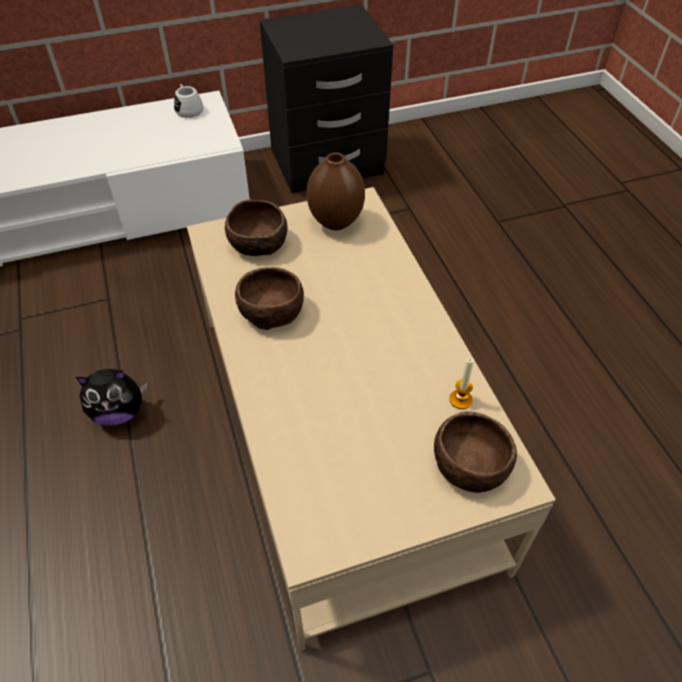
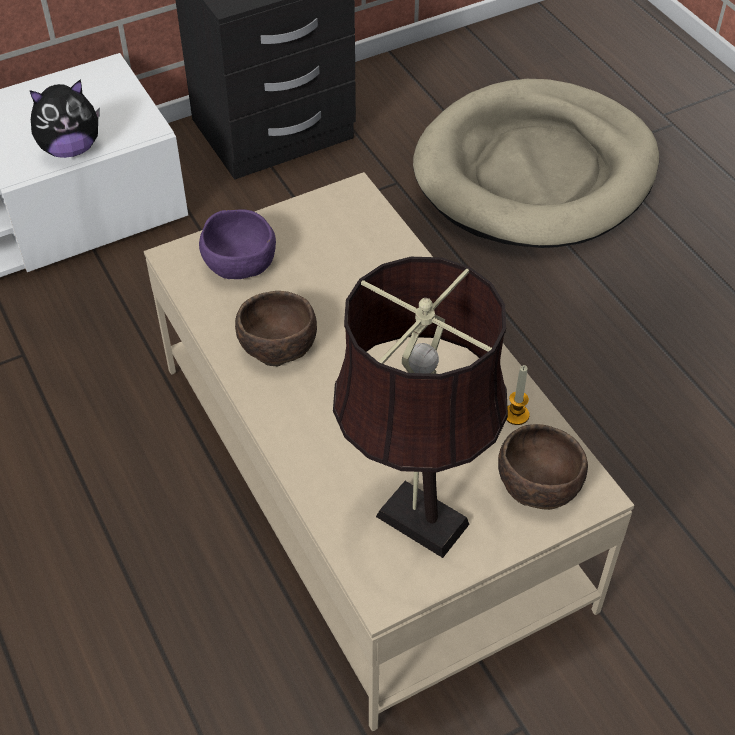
camera: 10 degrees left, 0 degrees up
plush toy [76,369,147,426] -> plush toy moved to [30,79,100,158]
white mug [174,84,204,118] -> none
brown bowl [225,199,288,256] -> purple bowl [199,210,276,279]
brown vase [307,152,365,230] -> none
none -> brown table lamp [333,257,508,558]
none -> beige dog bed [413,79,659,248]

